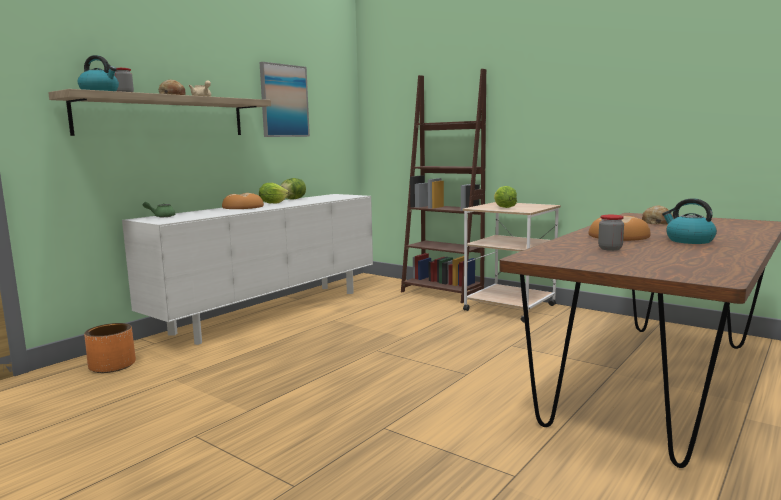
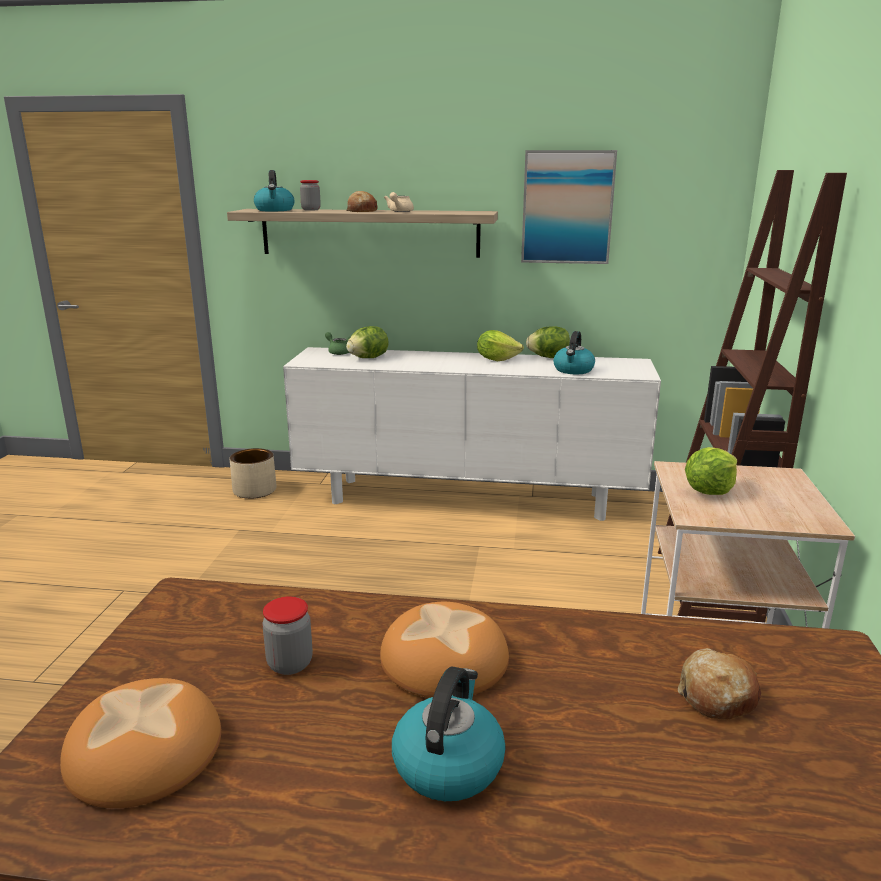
camera: 60 degrees right, 10 degrees up
orange planter [84,323,136,373] -> beige planter [229,448,276,499]
bread [222,193,264,209] -> bread moved to [60,678,221,808]
none -> lettuce [346,326,389,358]
none -> kettle [553,331,595,374]

